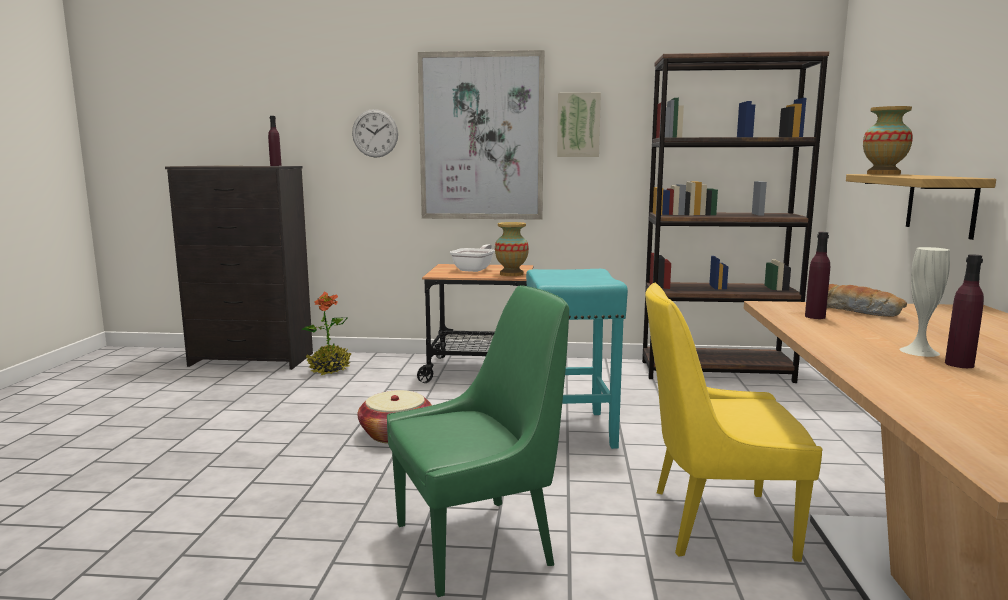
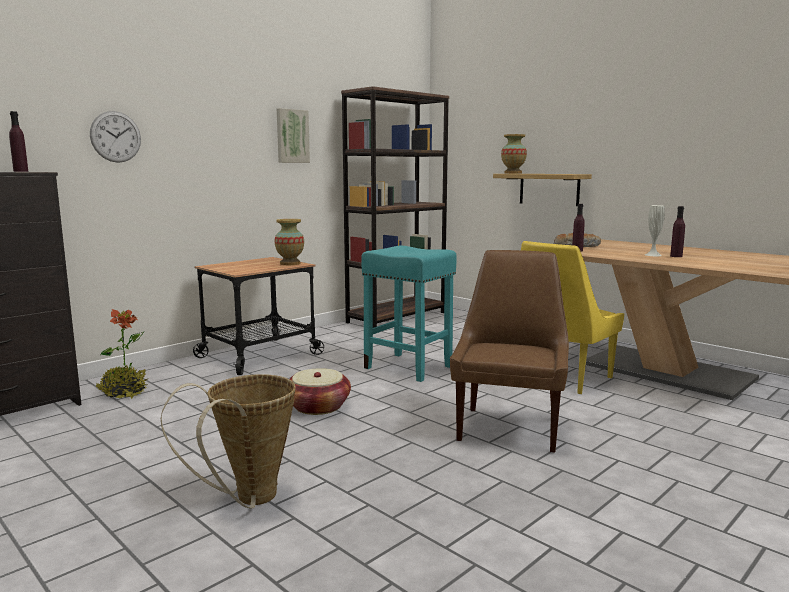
camera: 50 degrees left, 0 degrees up
green chair [387,285,569,597] -> brown chair [450,250,569,453]
picture [418,50,545,220] -> none
frying pan [450,244,495,272] -> none
none -> basket [161,374,296,509]

